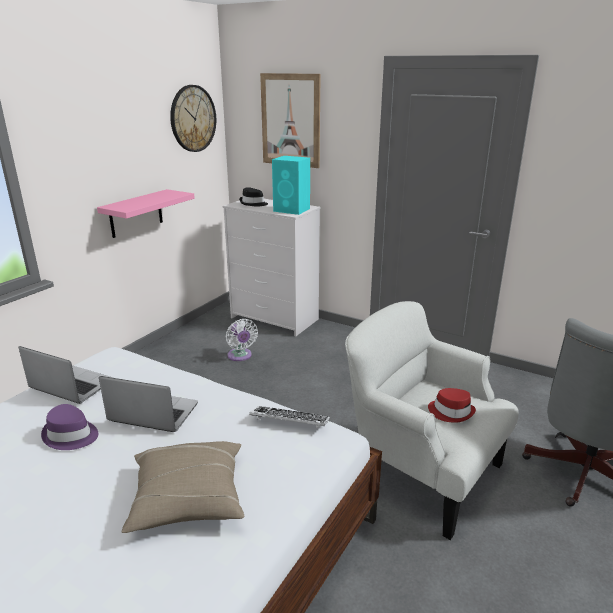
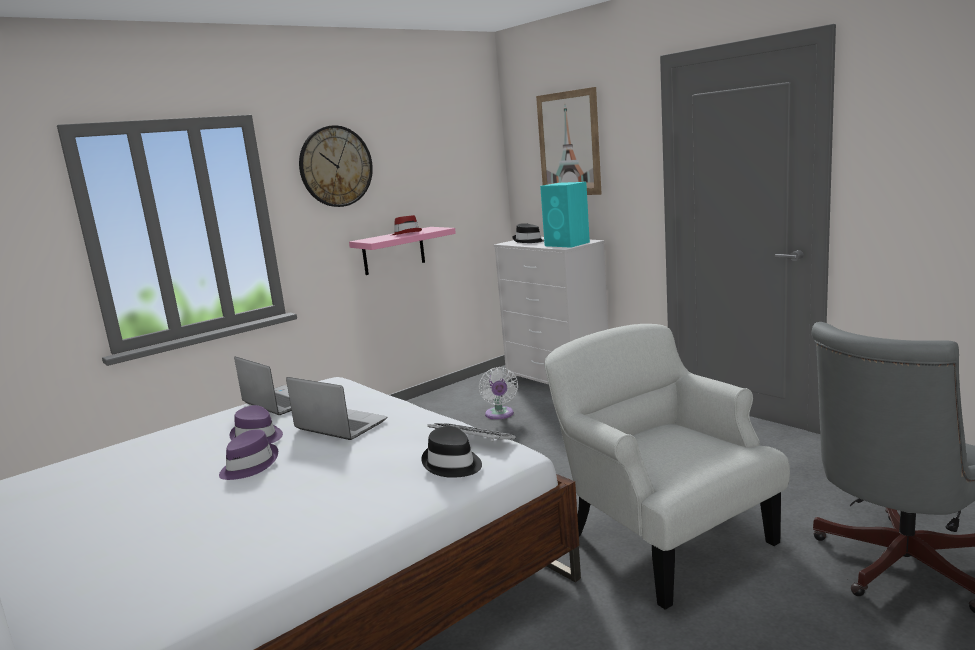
camera: 20 degrees right, 10 degrees down
beige pillow [122,441,244,533] -> none
wall clock [170,85,216,152] -> wall clock moved to [299,125,373,207]
red hat [428,388,476,423] -> red hat moved to [392,215,422,235]
none -> purple hat [219,429,278,480]
none -> black hat [421,426,482,478]

